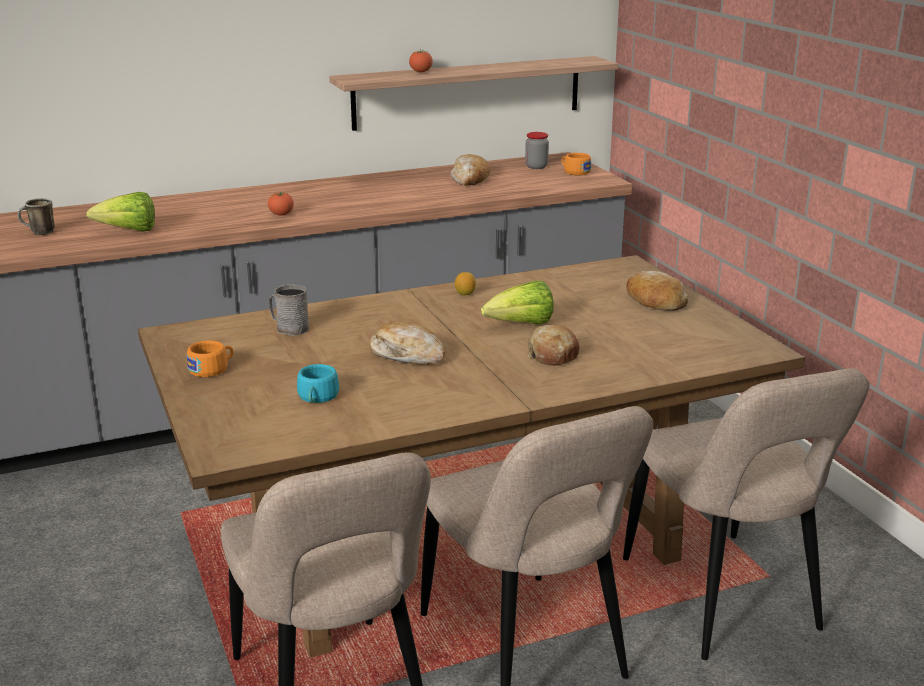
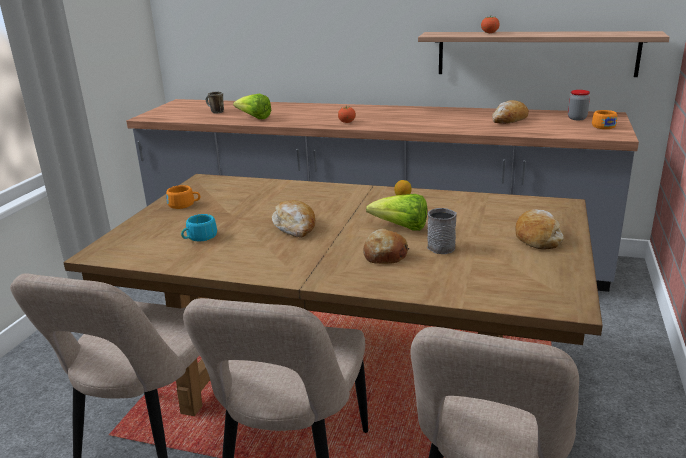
camera: 40 degrees right, 0 degrees up
grey mug [269,284,309,336] -> grey mug moved to [427,208,457,254]

